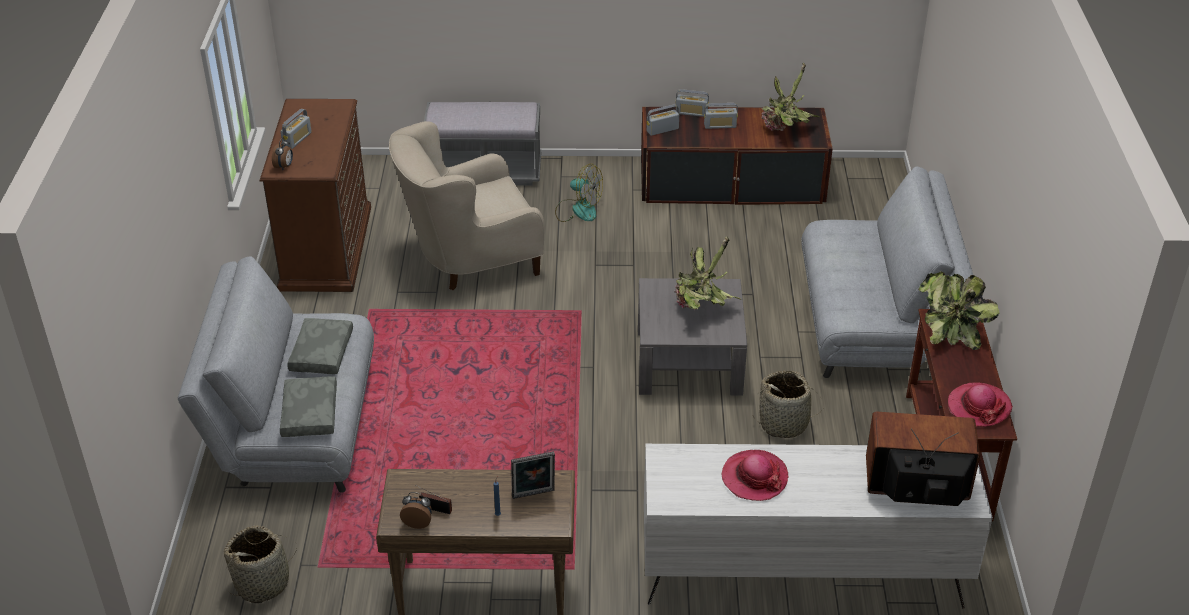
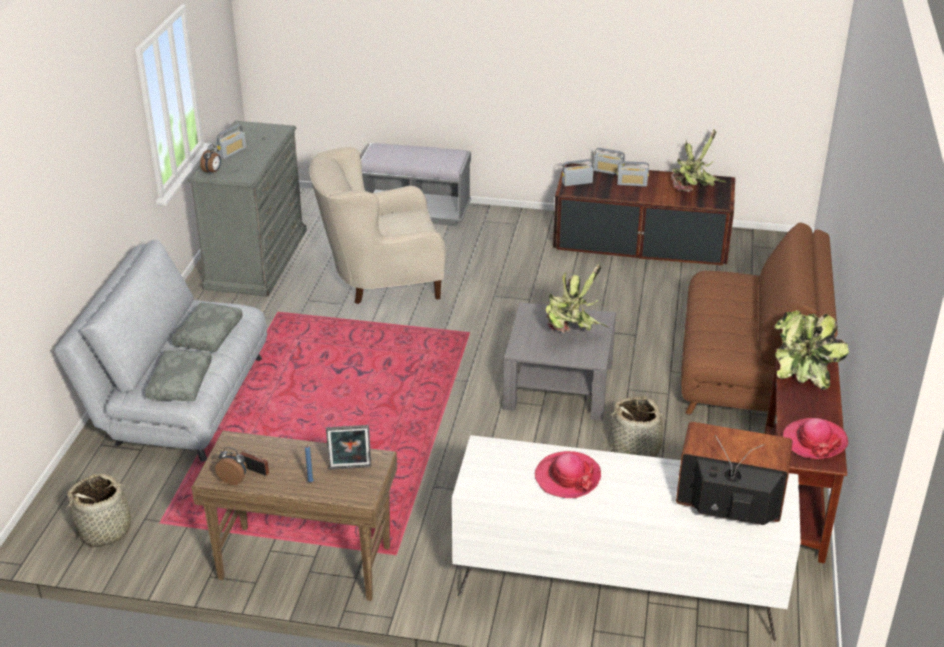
camera: 10 degrees right, 5 degrees down
brown dresser [259,99,371,292] -> grey dresser [188,121,307,296]
fan [555,164,603,222] -> none
grey sofa [801,167,973,378] -> brown sofa [681,223,838,417]

